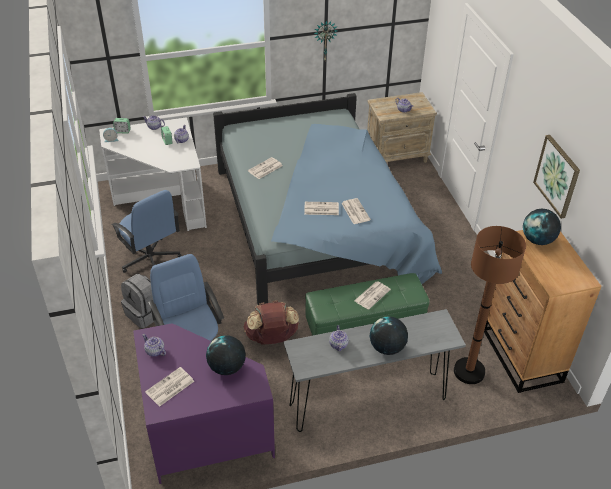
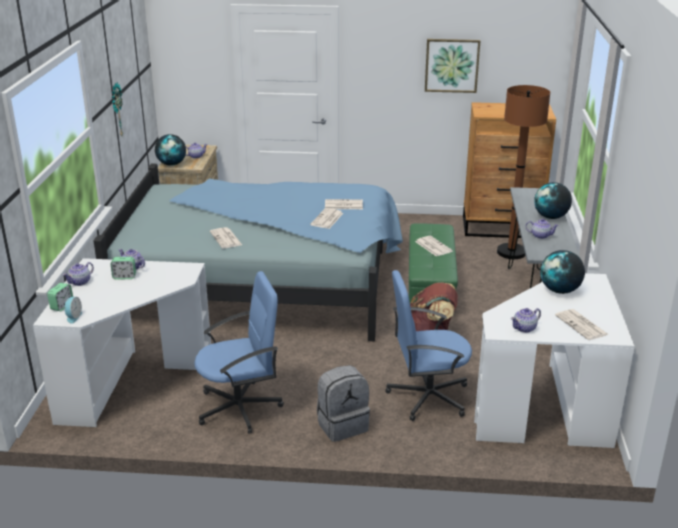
camera: 70 degrees left, 15 degrees down
purple desk [133,324,275,484] -> white desk [474,273,635,448]
globe [523,209,561,245] -> globe moved to [155,134,186,166]

